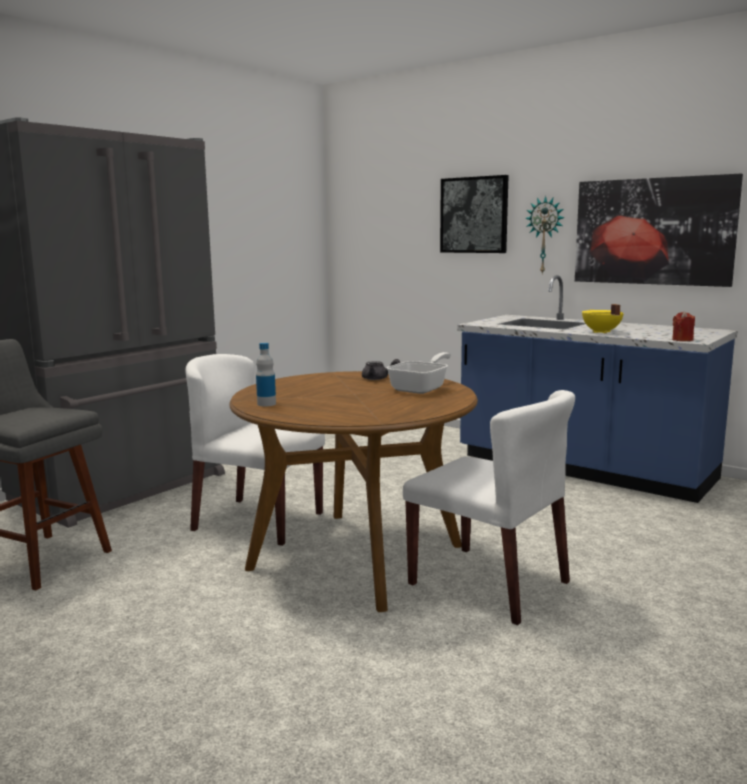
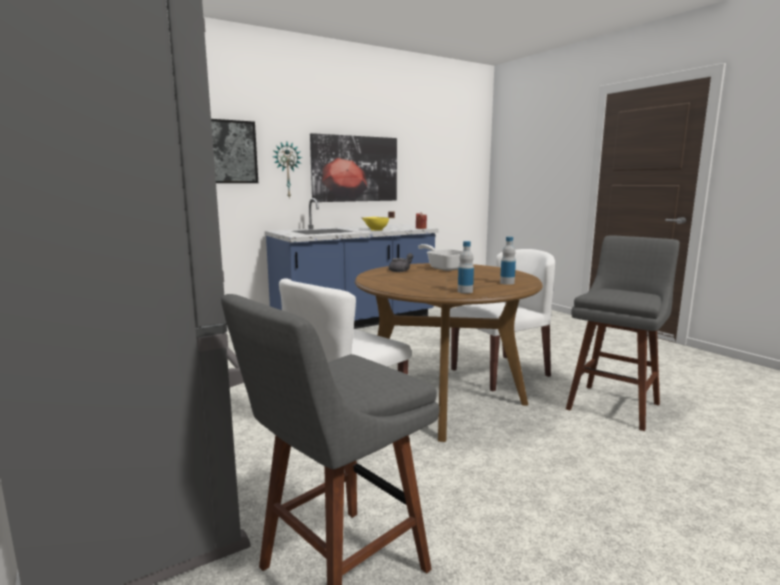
camera: 70 degrees left, 0 degrees up
none -> bottle [500,236,516,285]
none -> grey stool [566,235,680,431]

